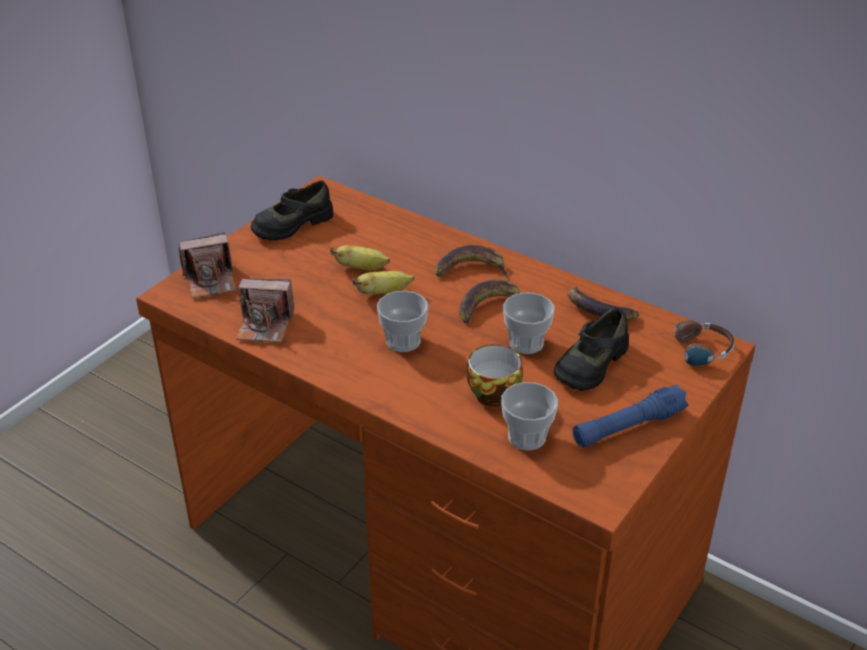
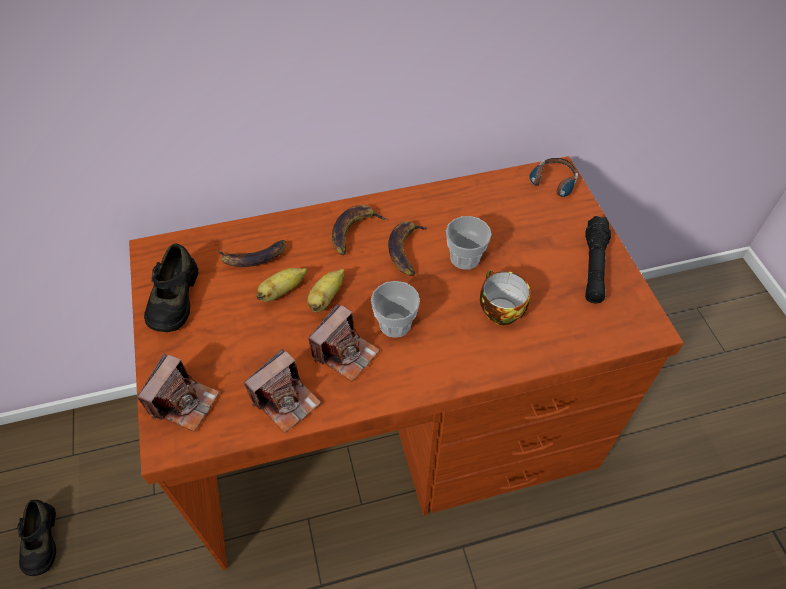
camera: 50 degrees left, 15 degrees up
cup [501,382,558,450] -> none
black shoe [554,308,629,391] -> black shoe moved to [17,500,56,576]
banana [568,286,639,321] -> banana moved to [218,240,286,267]
blue flashlight [573,385,689,448] -> black flashlight [585,216,611,303]
none -> camera [308,303,380,382]

